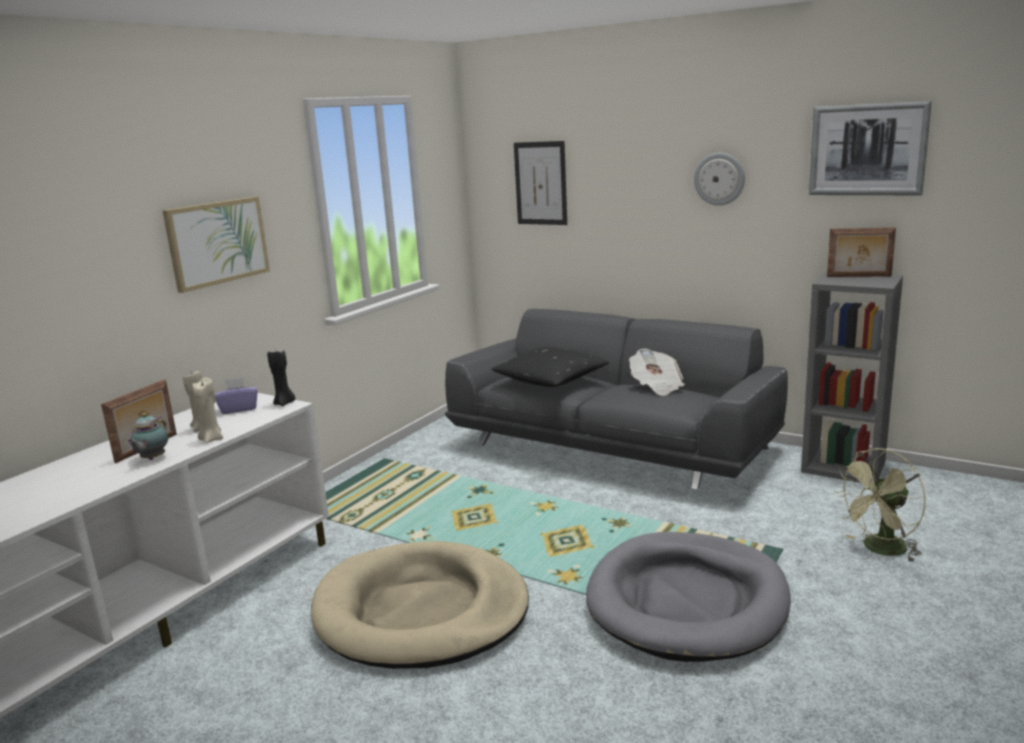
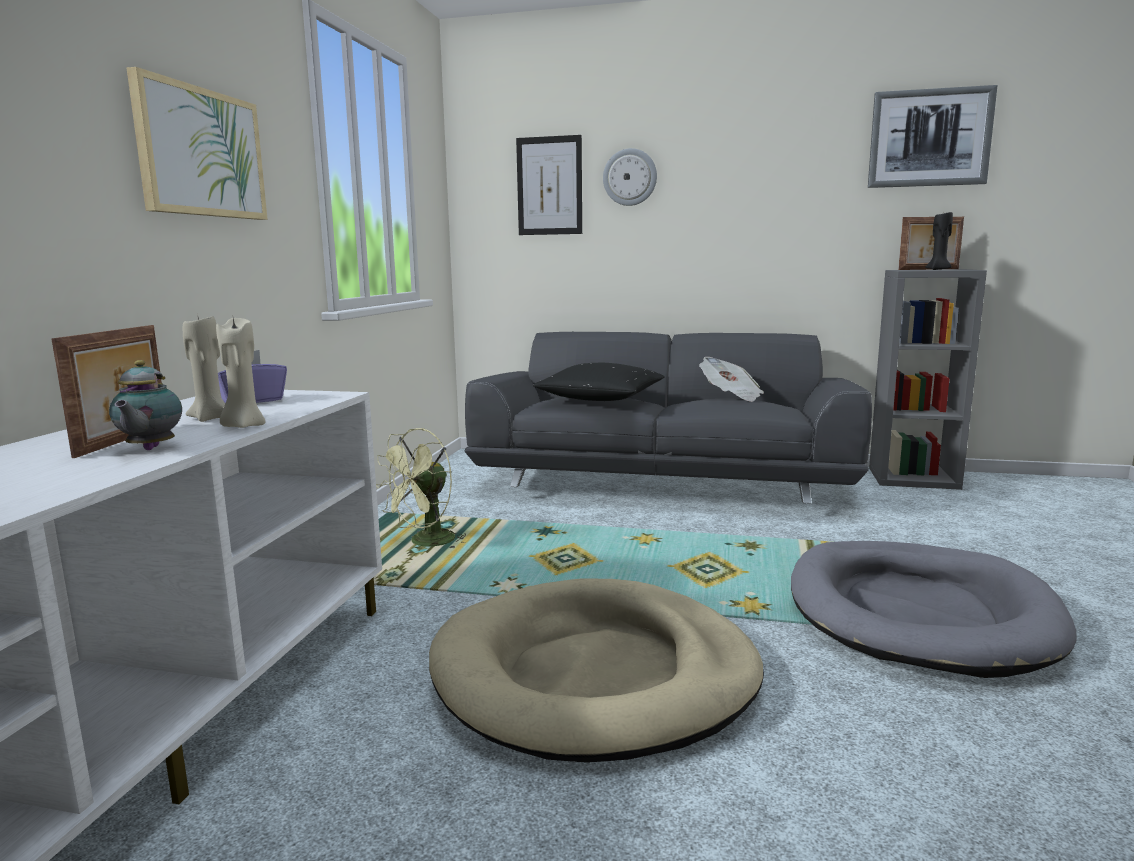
camera: 20 degrees left, 5 degrees down
black candle [267,348,295,406] -> black candle moved to [925,212,953,270]
wall clock [694,152,745,206] -> wall clock moved to [603,148,657,206]
green fan [835,448,926,563] -> green fan moved to [376,428,466,548]

